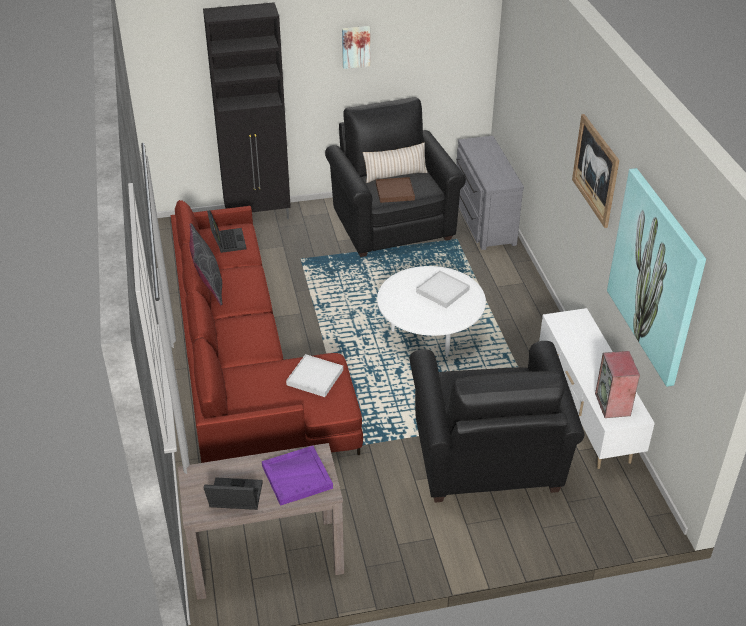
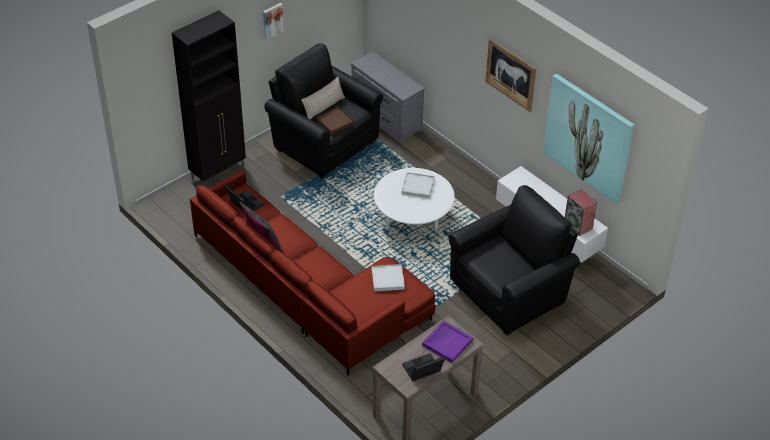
camera: 30 degrees left, 5 degrees up
black armchair [409,341,585,502] -> black armchair turned 90 degrees counterclockwise [448,185,580,336]

